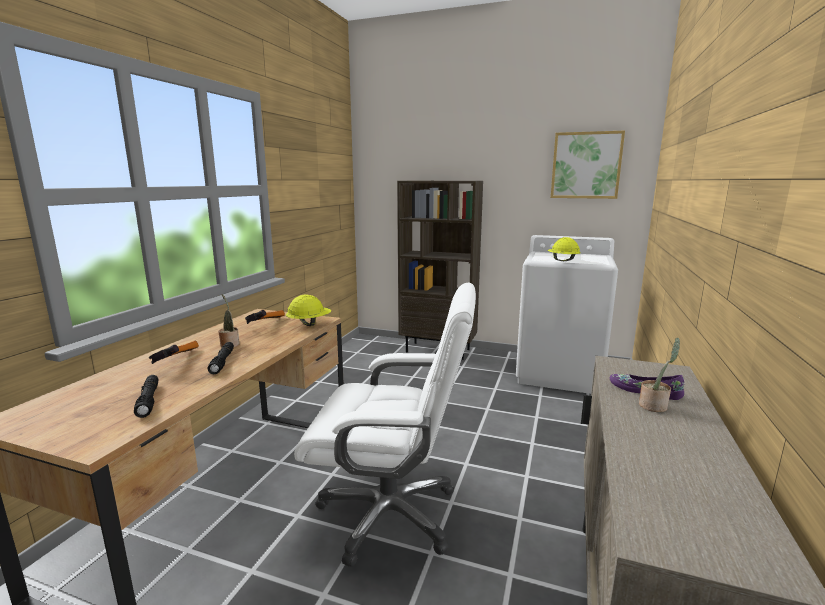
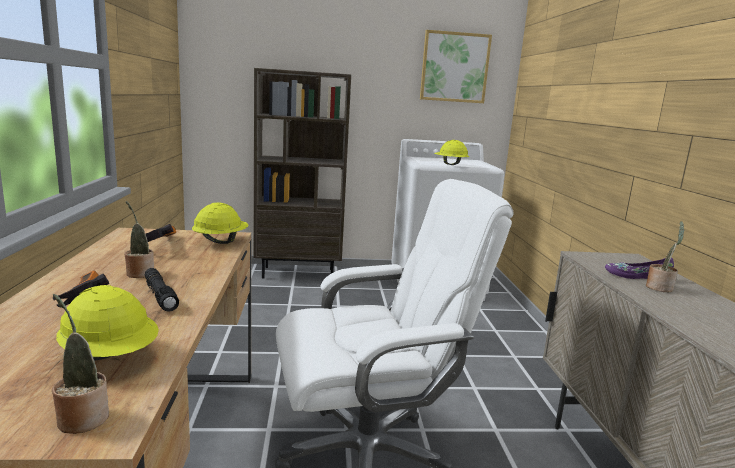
camera: 25 degrees left, 0 degrees up
black flashlight [134,375,159,418] -> yellow hard hat [56,285,159,361]
none -> potted plant [52,294,109,434]

